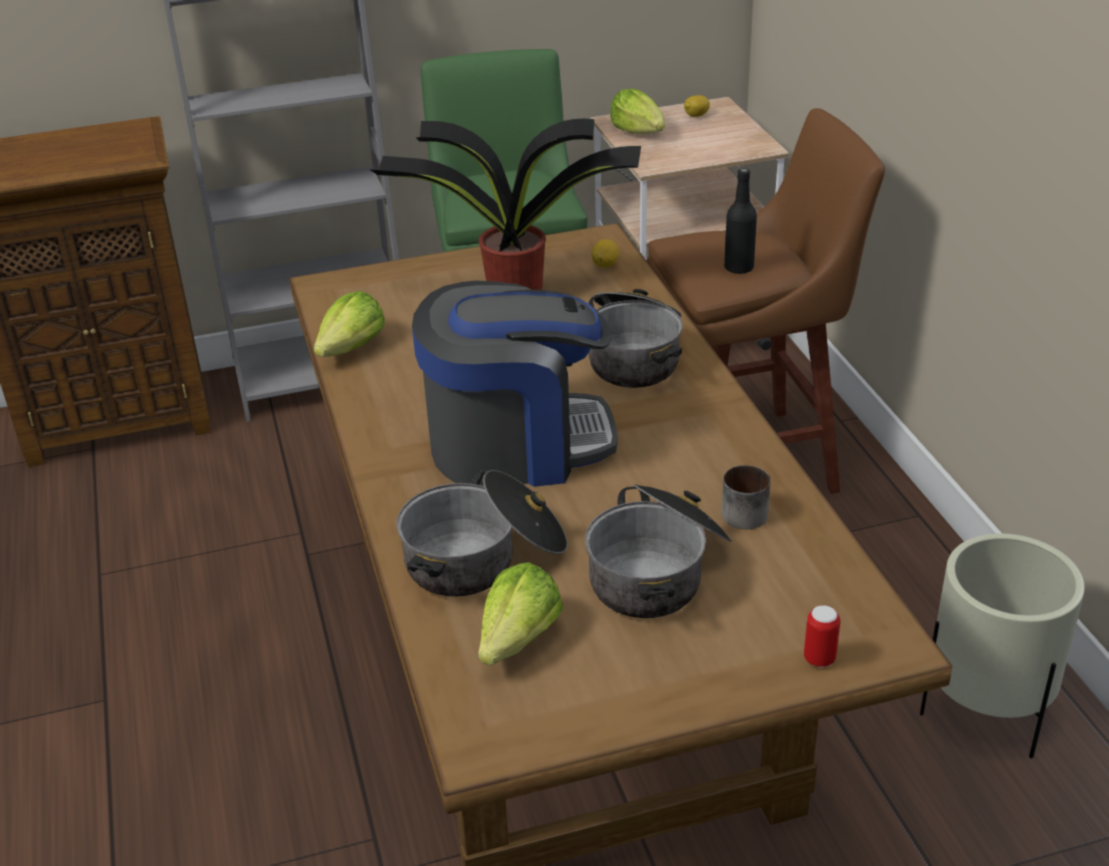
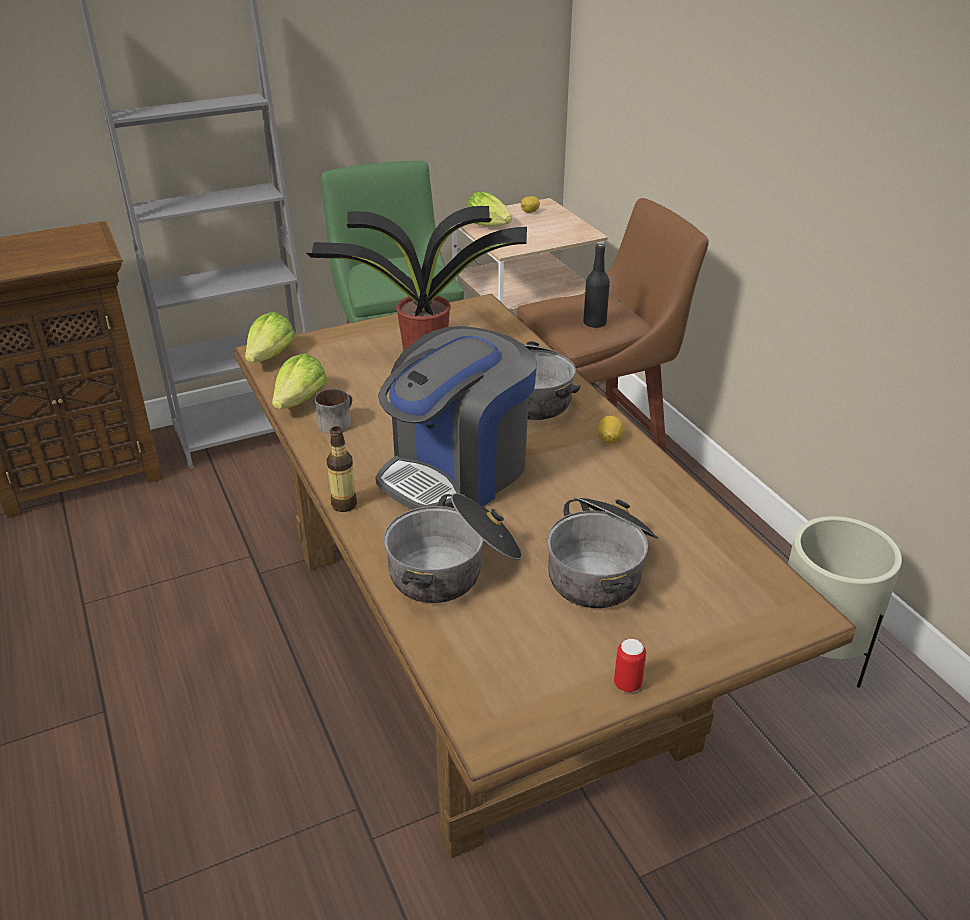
camera: 10 degrees left, 0 degrees up
coffee machine [412,281,618,487] -> coffee machine turned 150 degrees clockwise [375,326,537,510]
lettuce [478,562,563,665] -> lettuce moved to [245,312,295,362]
lemon [592,239,619,268] -> lemon moved to [598,416,623,444]
mug [722,465,771,529] -> mug moved to [315,389,352,434]
can [804,605,840,667] -> can moved to [614,639,646,692]
none -> bottle [327,426,357,512]

